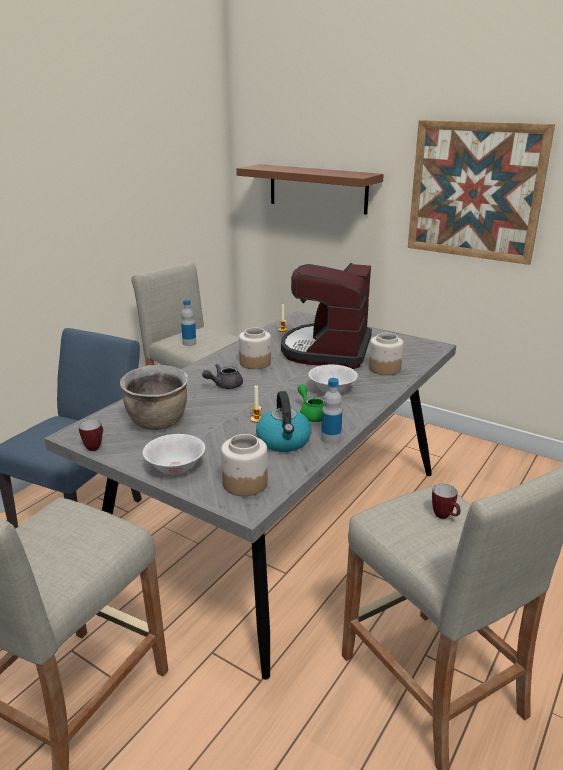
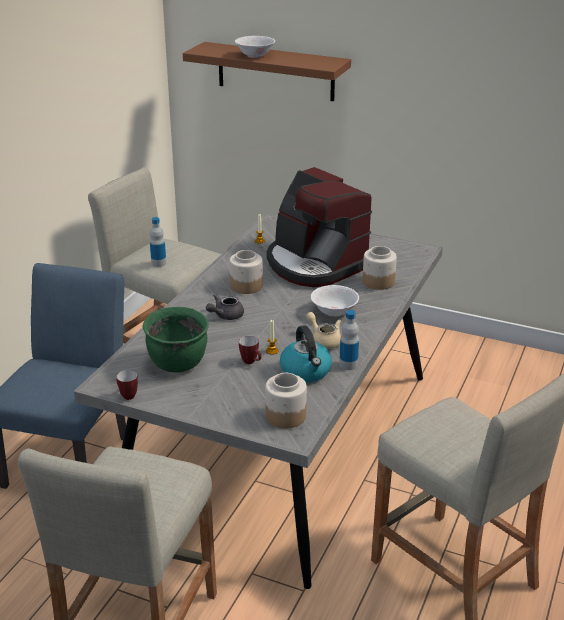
camera: 10 degrees left, 5 degrees up
brown cooking pot [120,365,188,430] -> green cooking pot [142,307,209,373]
white bowl [143,434,205,475] -> white bowl moved to [235,36,275,58]
coffee machine [281,263,372,369] -> coffee machine turned 45 degrees counterclockwise [267,167,372,287]
green teapot [298,384,324,422] -> beige teapot [306,312,341,349]
picture [408,120,555,265] -> none
mug [432,484,461,519] -> mug moved to [239,336,262,364]

